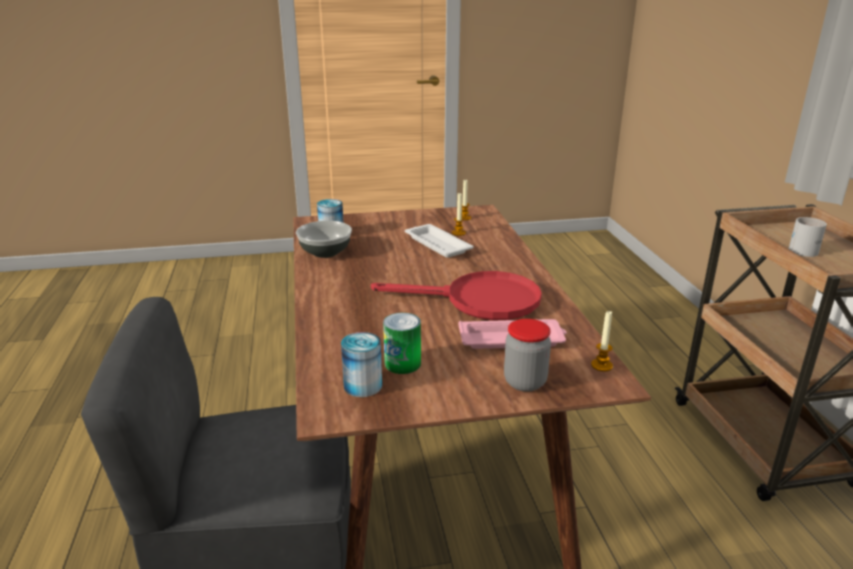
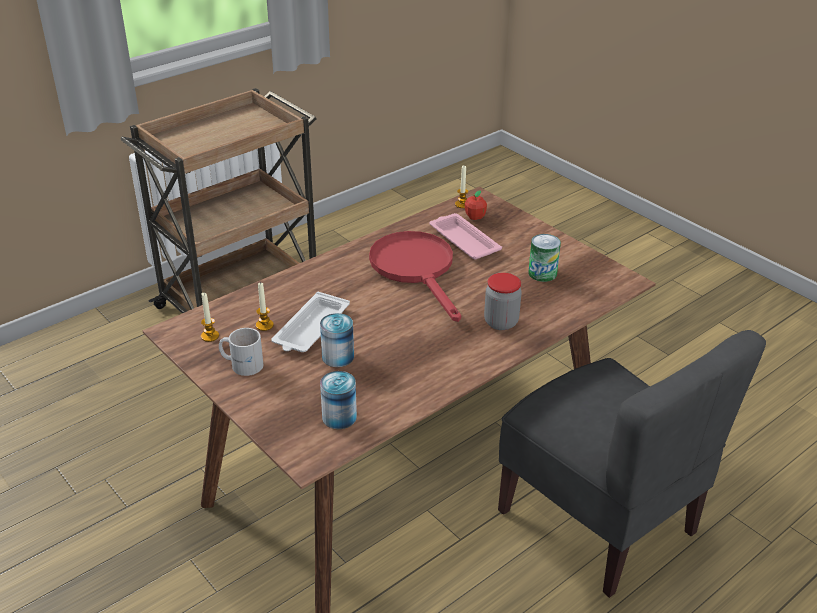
camera: 120 degrees left, 10 degrees up
bowl [296,221,352,258] -> none
can [341,332,382,397] -> can moved to [320,313,354,367]
jar [504,319,551,392] -> jar moved to [484,273,522,330]
white mug [789,217,827,257] -> white mug moved to [219,328,264,376]
none -> apple [465,190,487,220]

